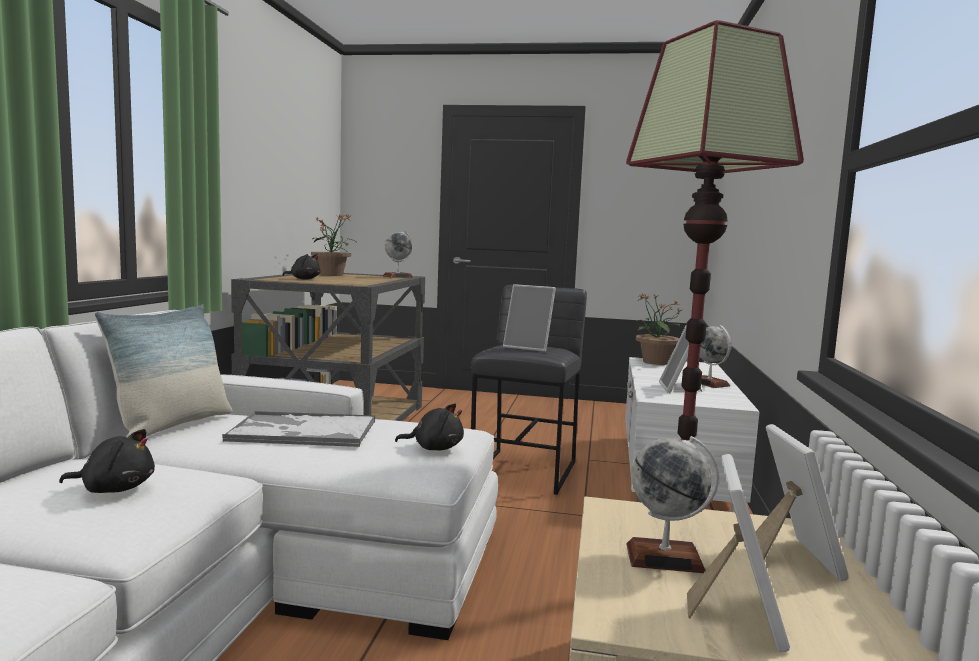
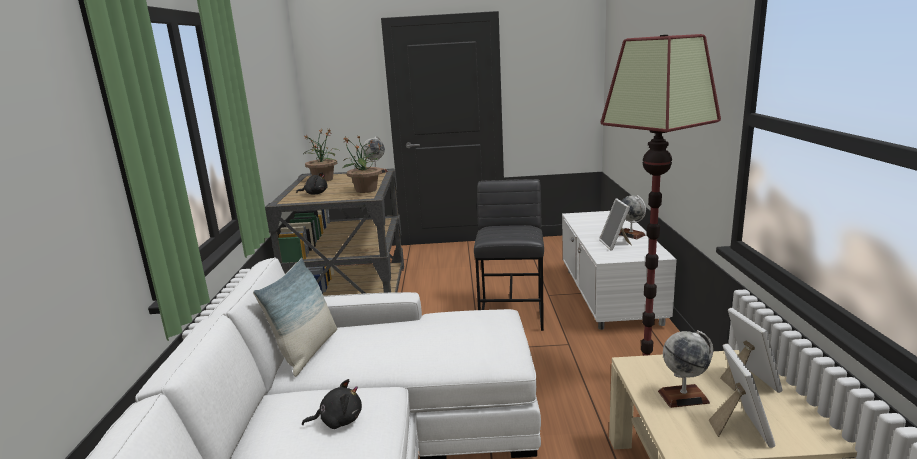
camera: 10 degrees left, 10 degrees up
tray [222,411,375,447] -> none
black plush toy [395,404,464,450] -> none
picture frame [503,284,556,352] -> none
potted plant [632,294,681,365] -> potted plant moved to [342,135,382,193]

